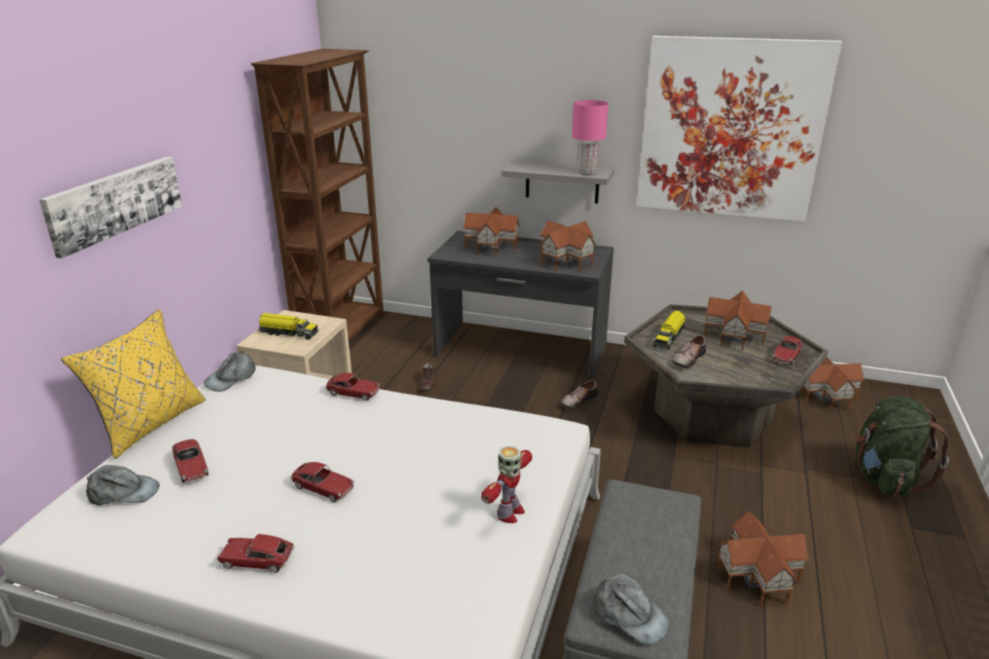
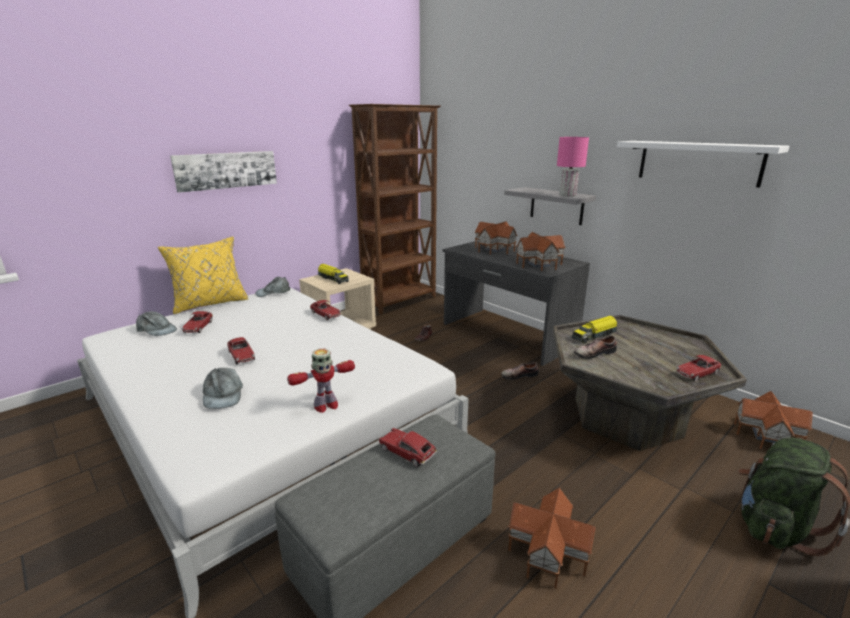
camera: 30 degrees right, 5 degrees down
toy car [217,534,295,573] -> toy car moved to [378,428,437,467]
grey cap [593,574,670,645] -> grey cap moved to [203,367,243,409]
picture [637,36,842,222] -> white shelf [617,141,789,188]
toy house [704,290,772,351] -> none

